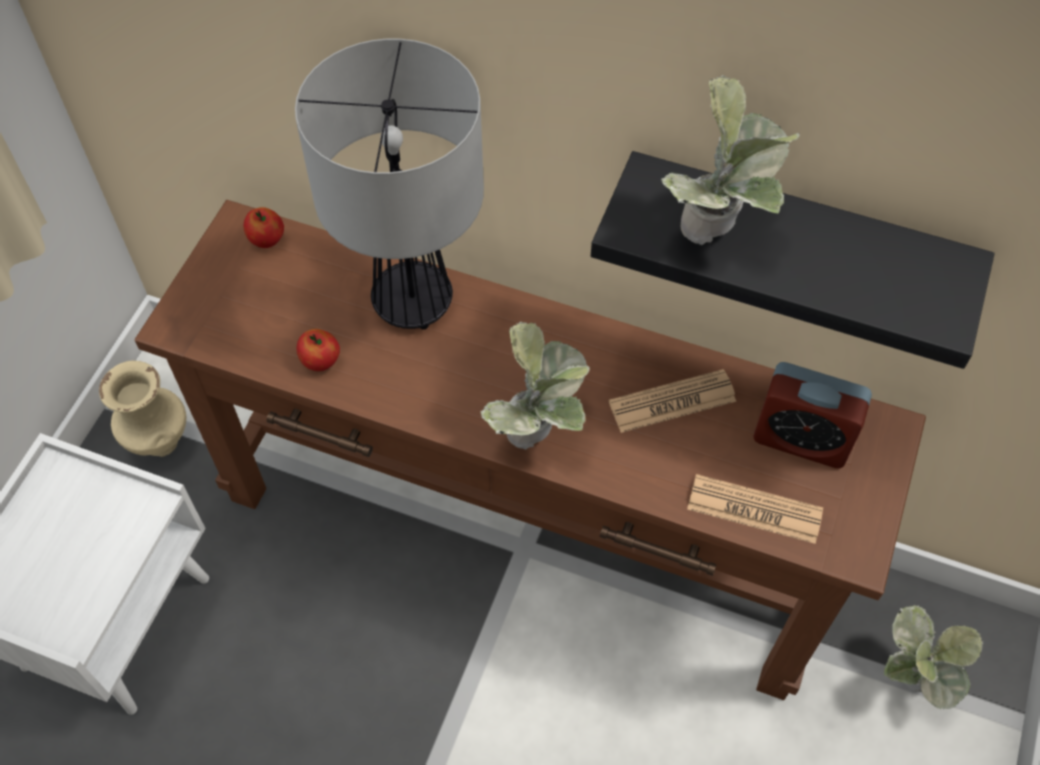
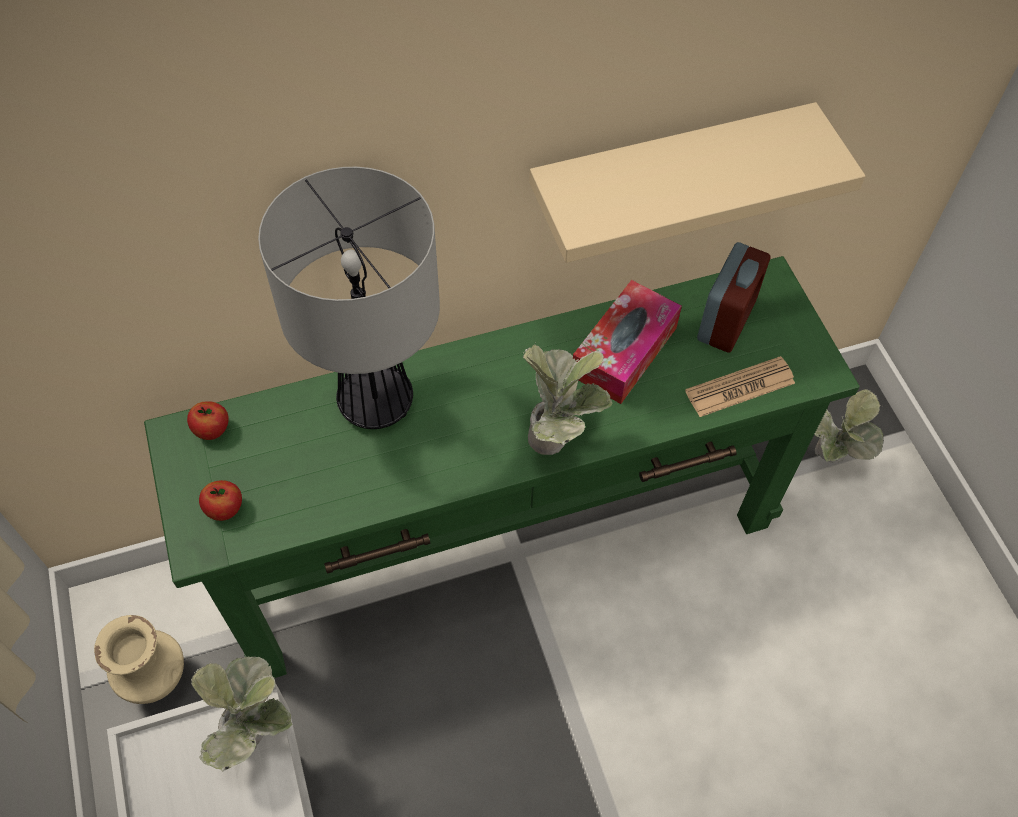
camera: 40 degrees left, 0 degrees up
brown console table [135,200,926,700] -> green console table [144,256,860,678]
apple [296,329,340,371] -> apple moved to [199,480,242,521]
black shelf [591,151,995,369] -> beige shelf [529,102,865,263]
newspaper [609,369,736,433] -> tissue box [573,280,682,404]
potted plant [661,75,800,245] -> potted plant moved to [191,656,292,772]
alarm clock [753,362,872,469] -> alarm clock turned 45 degrees counterclockwise [697,242,770,352]

